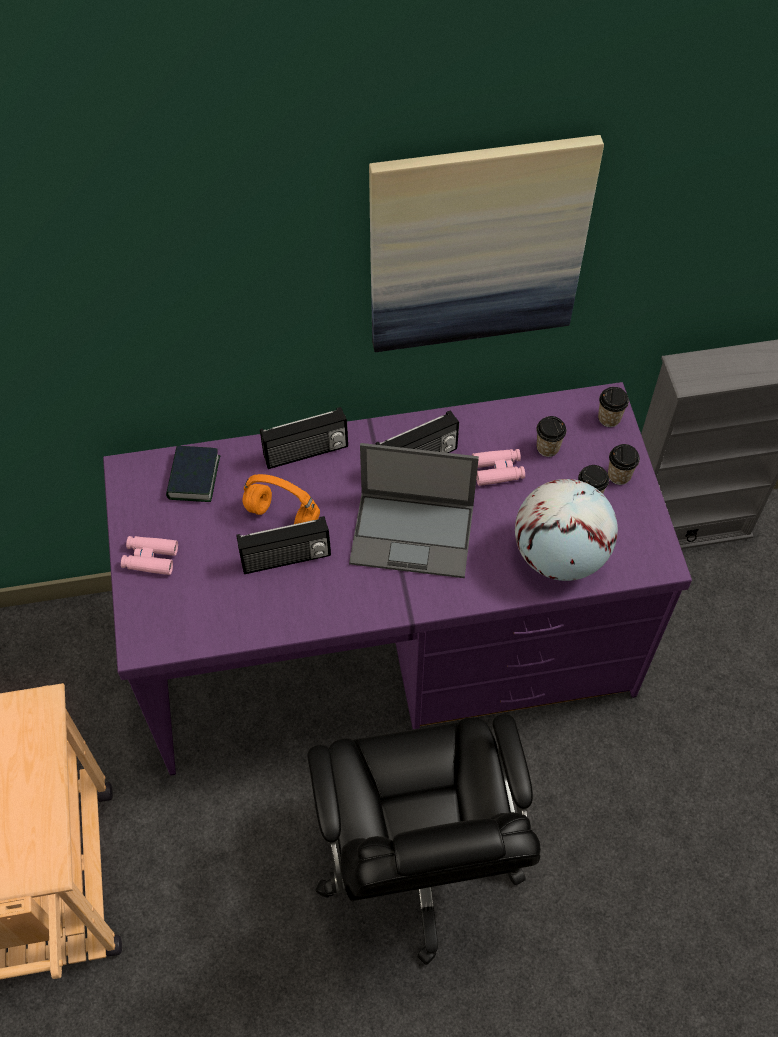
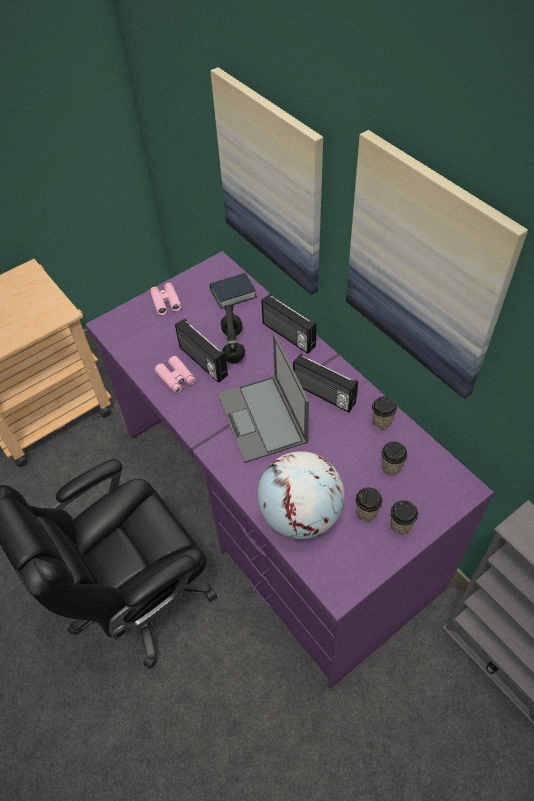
camera: 65 degrees right, 5 degrees down
orange headphones [242,474,320,524] -> black headphones [221,305,245,363]
pink binoculars [472,449,525,486] -> pink binoculars moved to [155,356,196,393]
cup [598,387,629,427] -> cup moved to [372,396,397,430]
none -> picture [210,67,323,295]

